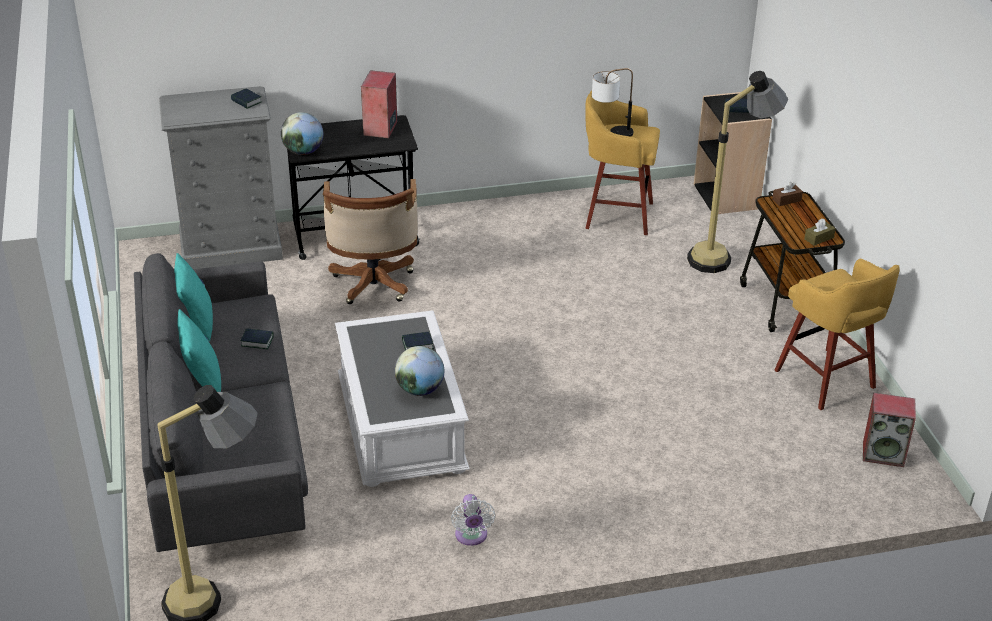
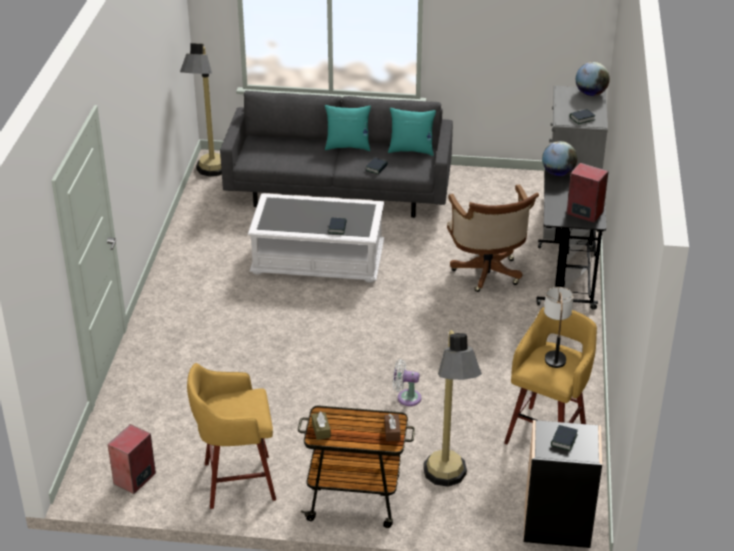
camera: 110 degrees right, 0 degrees up
office chair [323,179,418,304] -> office chair turned 120 degrees counterclockwise [447,184,539,292]
globe [395,346,444,396] -> globe moved to [576,62,610,96]
white fan [451,494,495,546] -> white fan moved to [393,359,421,406]

